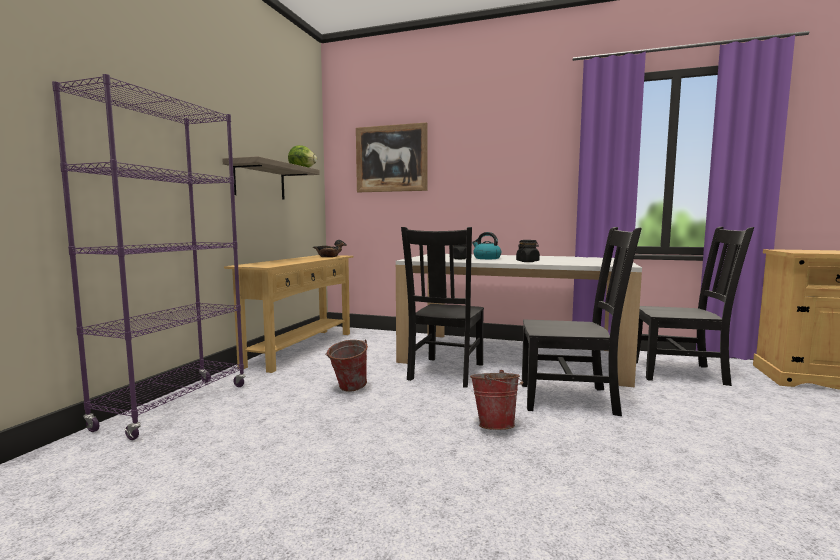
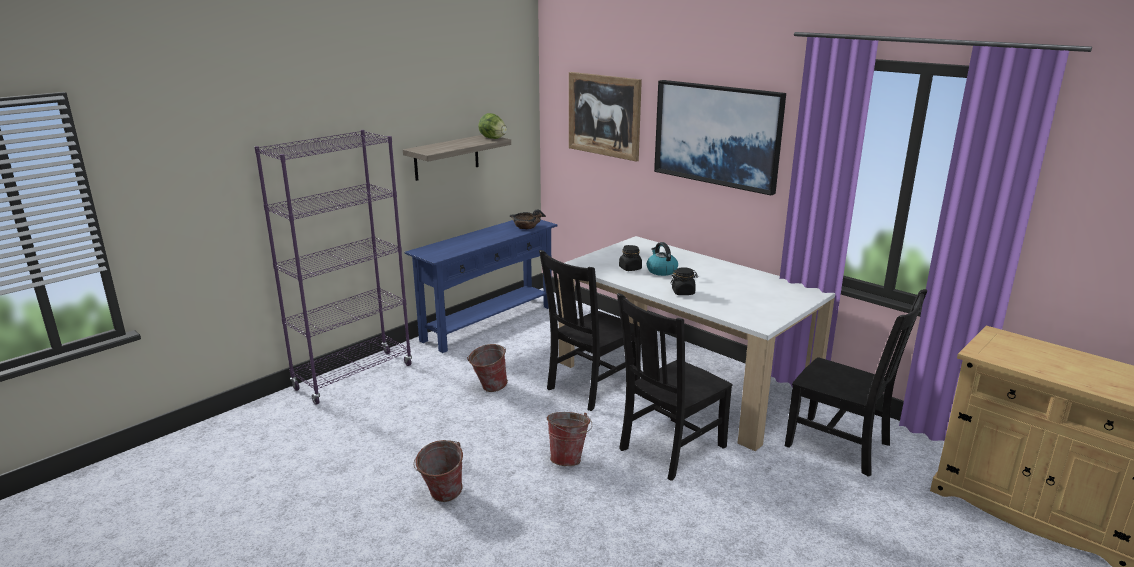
camera: 25 degrees right, 15 degrees up
beige console table [224,255,354,373] -> blue console table [404,220,558,353]
black chair [522,227,642,416] -> black chair turned 105 degrees clockwise [617,293,733,481]
none -> bucket [413,440,463,502]
none -> picture [654,80,786,195]

